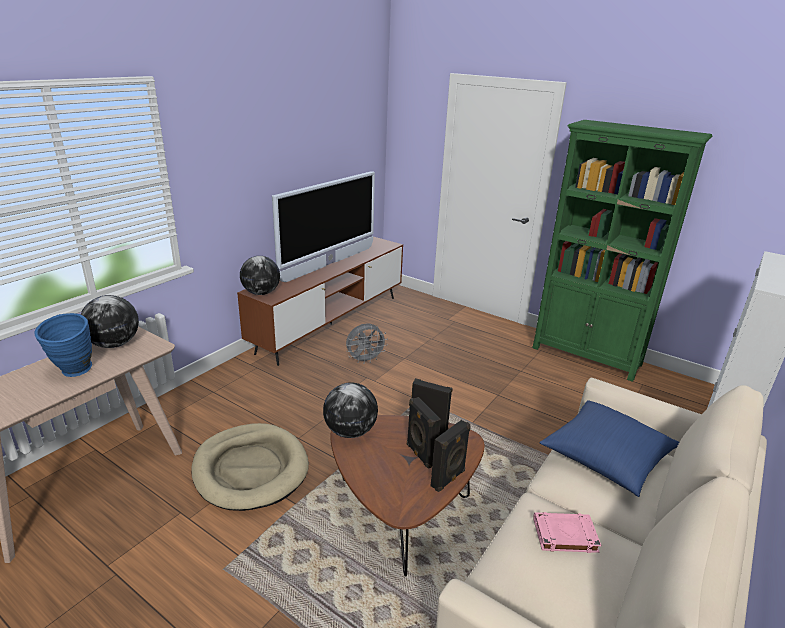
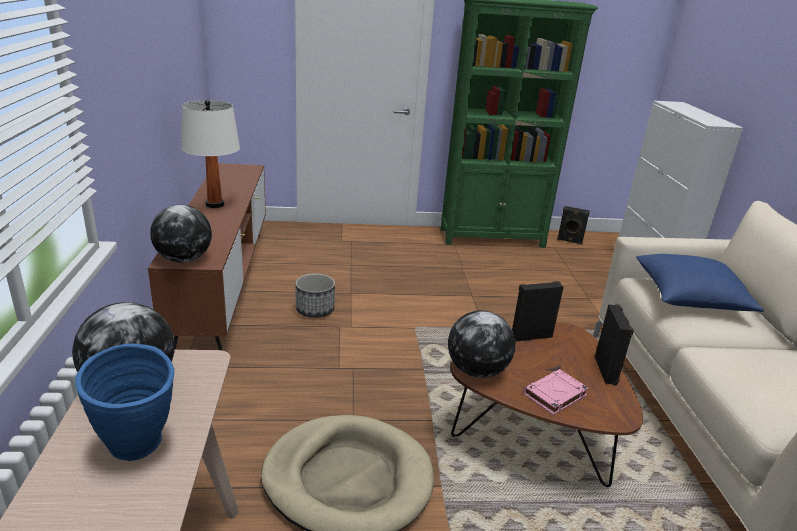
camera: 40 degrees left, 0 degrees up
television [272,171,375,282] -> white table lamp [181,100,240,208]
grey fan [346,323,388,364] -> planter [295,273,335,318]
black speaker [407,397,441,469] -> black speaker moved to [557,206,590,245]
pink book [534,512,602,553] -> pink book moved to [523,369,589,415]

